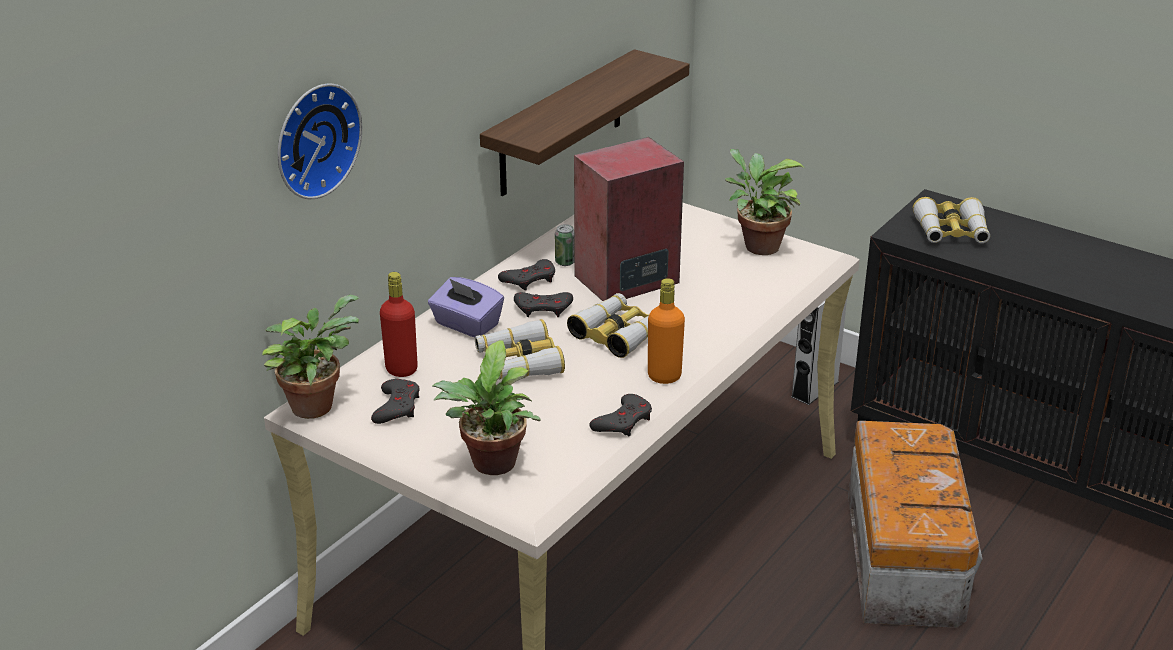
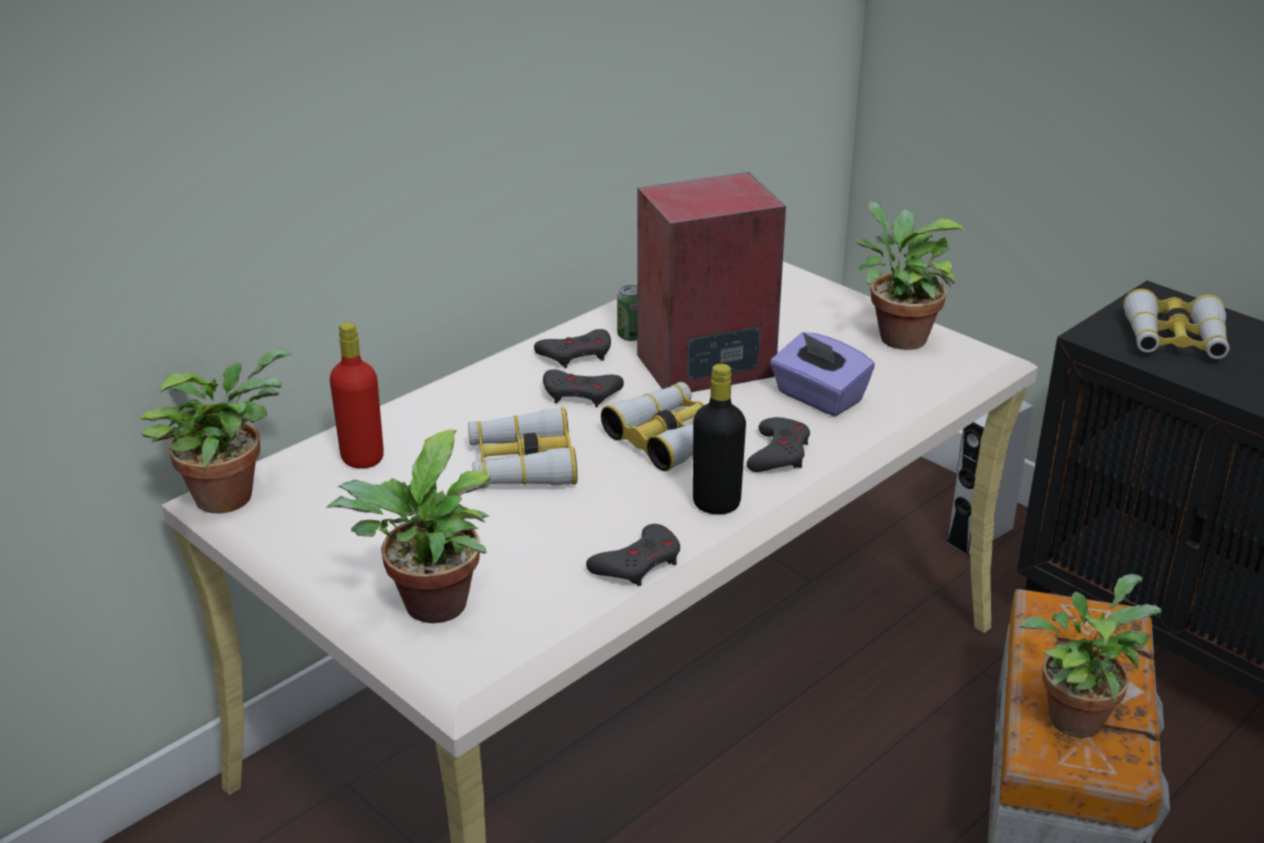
camera: 10 degrees right, 0 degrees up
wall clock [278,83,362,199] -> none
grey game controller [371,379,420,424] -> grey game controller moved to [747,417,810,472]
purple tissue box [428,277,504,337] -> purple tissue box moved to [770,332,875,416]
shelf [480,49,689,196] -> none
orange bottle [648,278,685,384] -> black bottle [693,364,746,515]
none -> potted plant [1020,574,1161,738]

